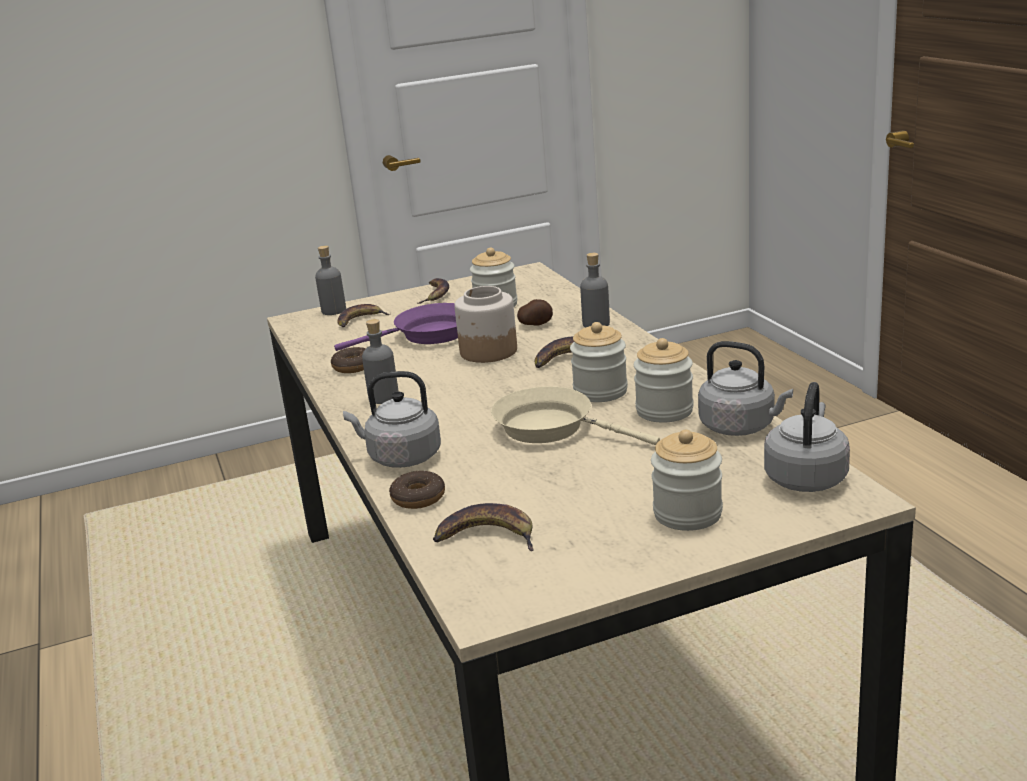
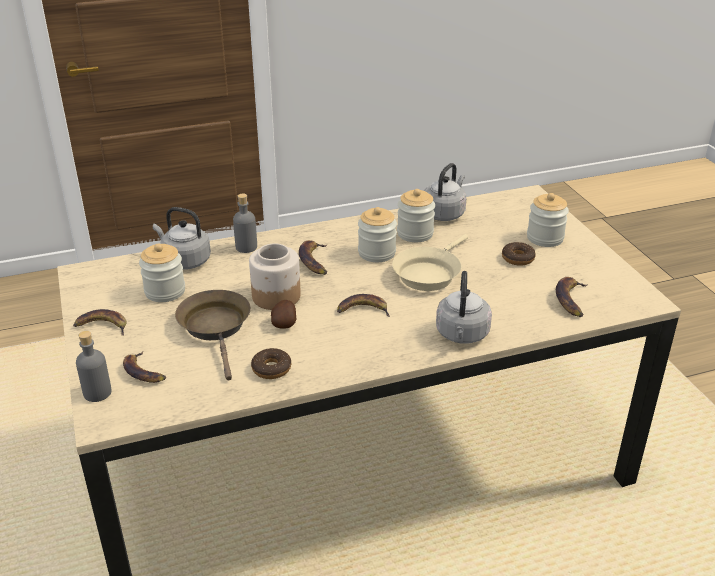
camera: 90 degrees left, 10 degrees up
purple frying pan [334,303,458,351] -> brown frying pan [175,290,251,381]
grey bottle [362,319,399,404] -> none
donut [389,471,445,509] -> donut moved to [502,242,536,266]
potato [517,299,553,325] -> potato moved to [271,300,296,329]
grey kettle [764,382,850,492] -> grey kettle moved to [153,207,211,270]
none -> banana [337,294,390,317]

